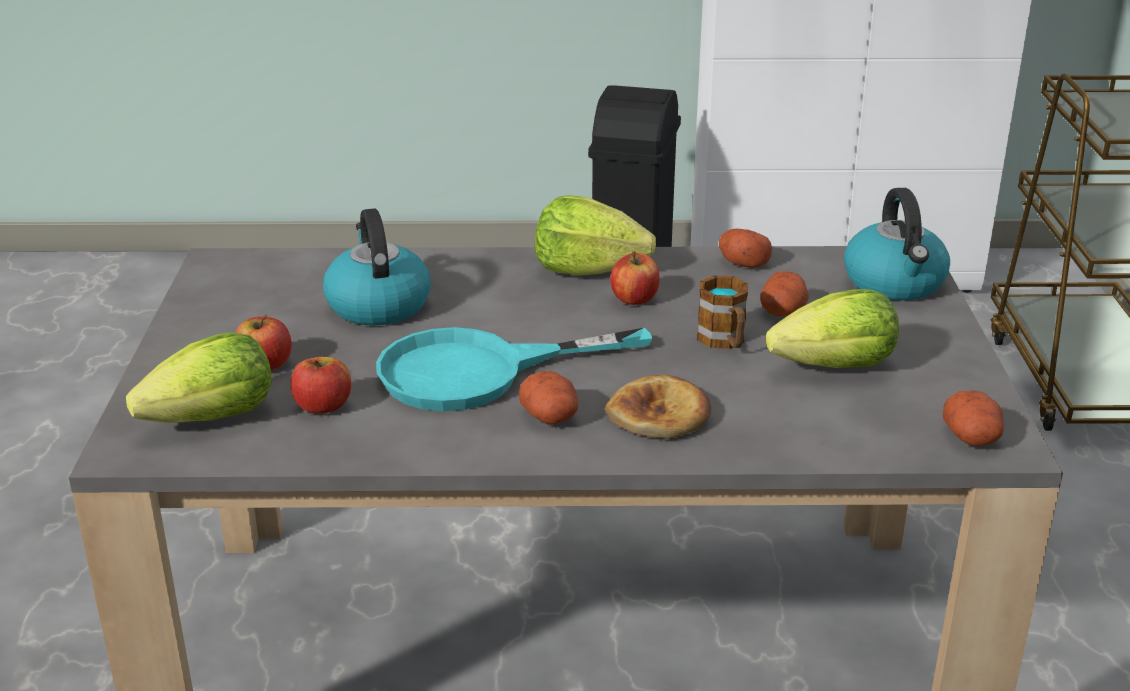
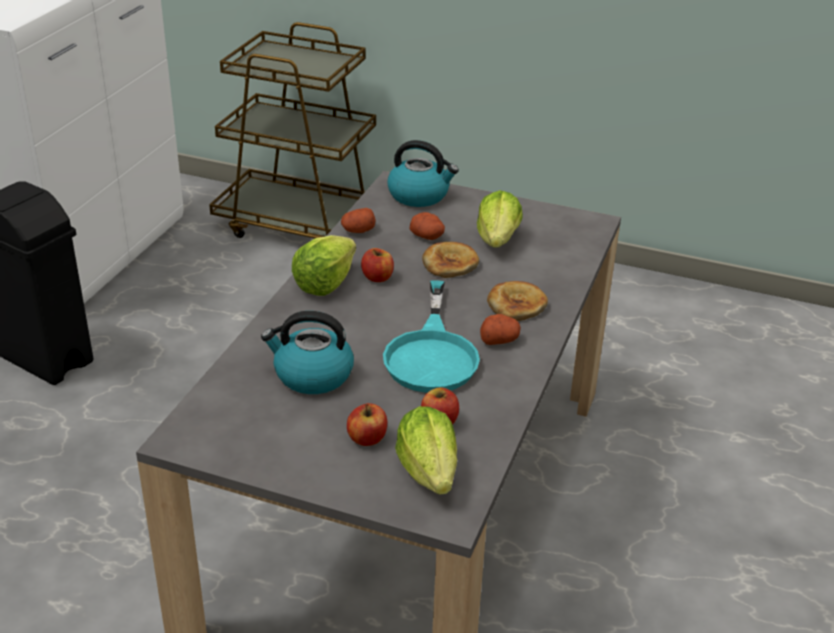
camera: 70 degrees left, 5 degrees up
mug [697,275,748,349] -> bread [422,242,479,278]
potato [943,390,1004,446] -> none

